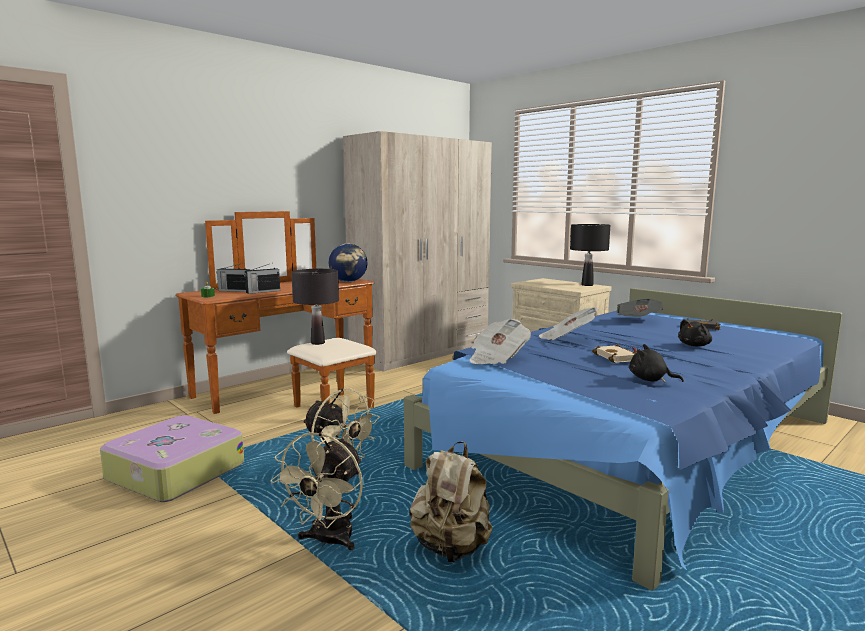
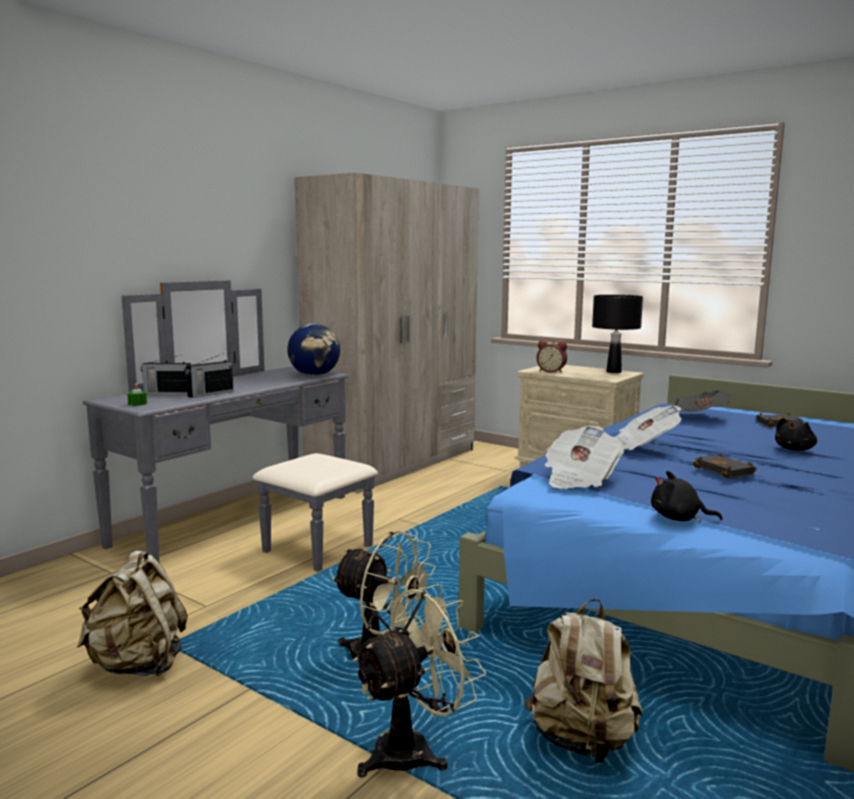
camera: 10 degrees left, 0 degrees up
suitcase [100,415,244,502] -> beige backpack [77,551,188,677]
brown dresser [175,211,377,414] -> grey dresser [82,280,378,572]
beige fan [271,432,363,550] -> beige fan turned 135 degrees counterclockwise [352,584,486,777]
black table lamp [291,269,339,345] -> none
beige book [592,344,635,363] -> black book [693,453,757,479]
black plush toy [629,344,684,383] -> black plush toy moved to [651,471,722,522]
none -> alarm clock [537,340,567,373]

